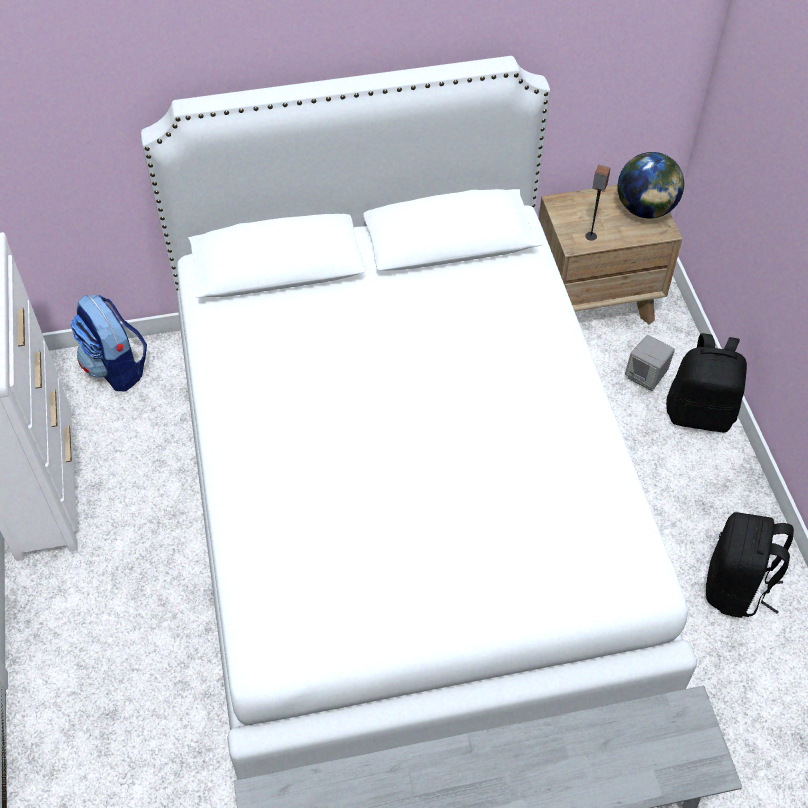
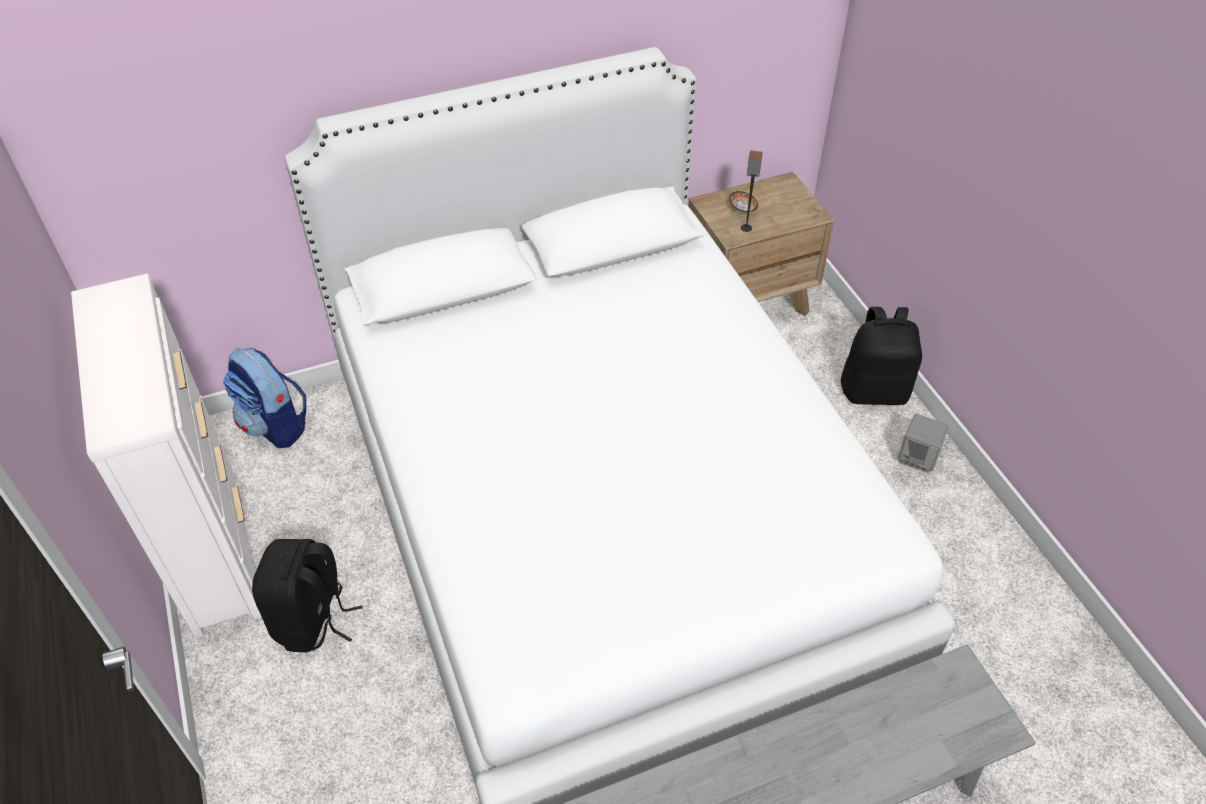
camera: 10 degrees left, 5 degrees down
globe [617,152,684,219] -> none
grey speaker [625,335,675,391] -> grey speaker moved to [898,414,948,473]
black backpack [706,512,794,618] -> black backpack moved to [252,539,363,652]
none -> bowl [729,191,758,213]

